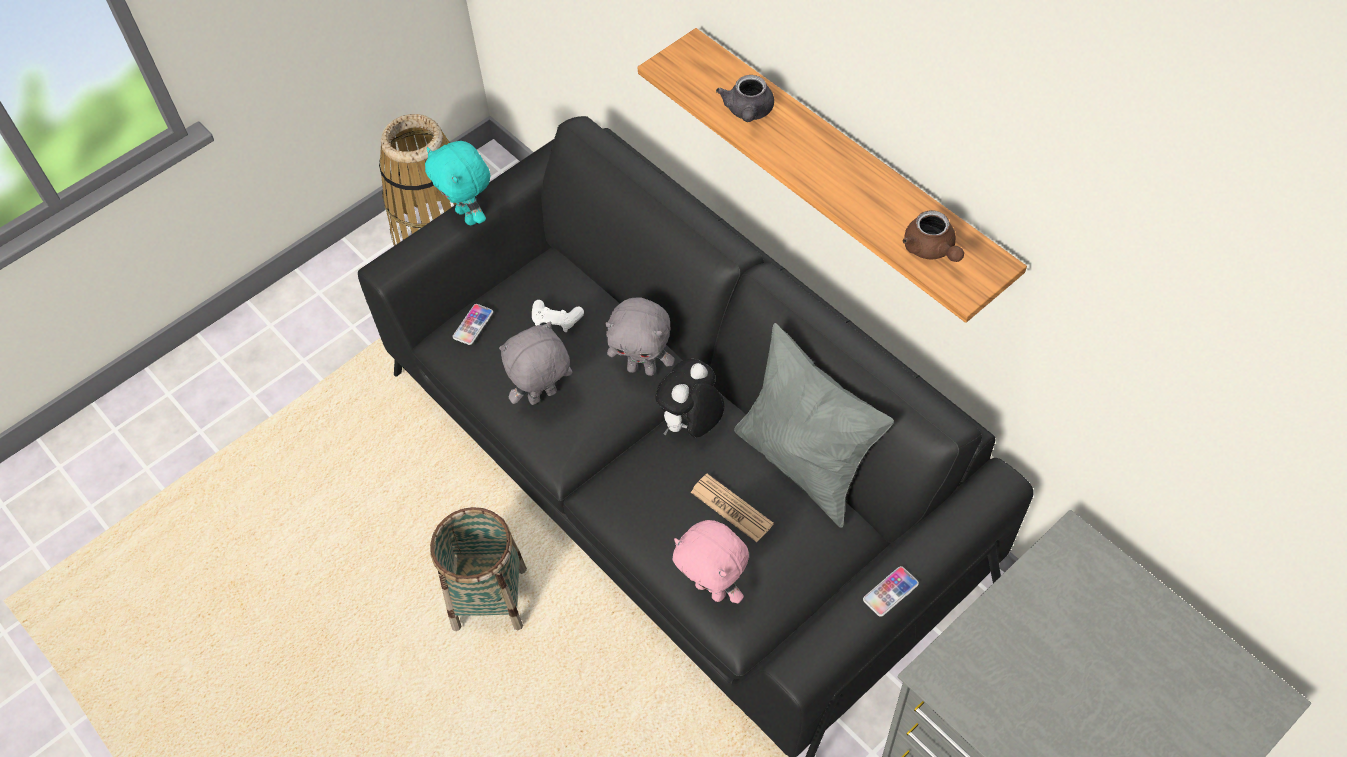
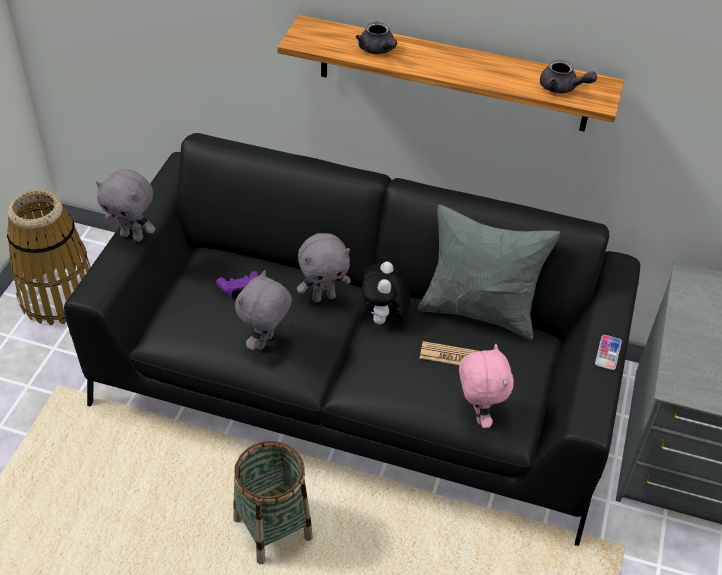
camera: 35 degrees left, 10 degrees down
turquoise plush toy [425,141,490,225] -> grey plush toy [96,169,156,242]
phone [453,304,493,345] -> none
white game controller [532,300,584,332] -> purple game controller [216,271,259,297]
pink plush toy [673,520,749,603] -> pink plush toy turned 105 degrees counterclockwise [459,344,514,428]
brown teapot [903,210,964,262] -> grey teapot [540,60,597,94]

